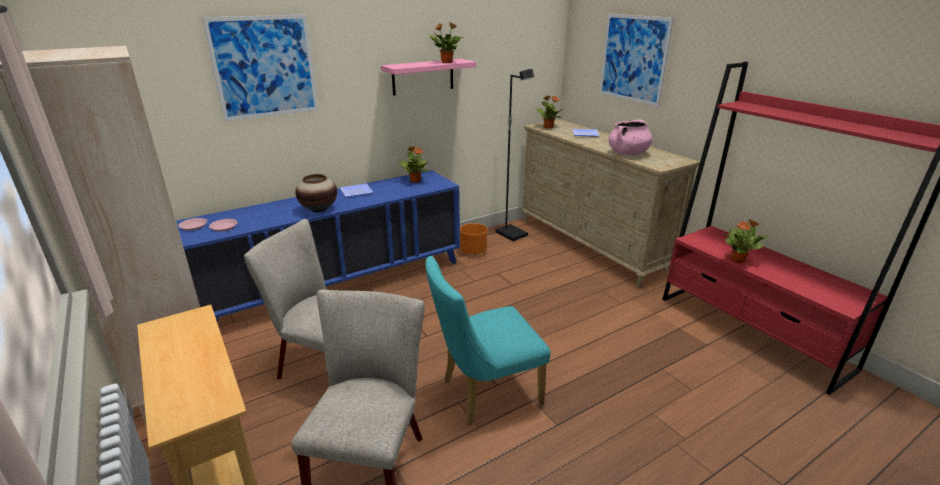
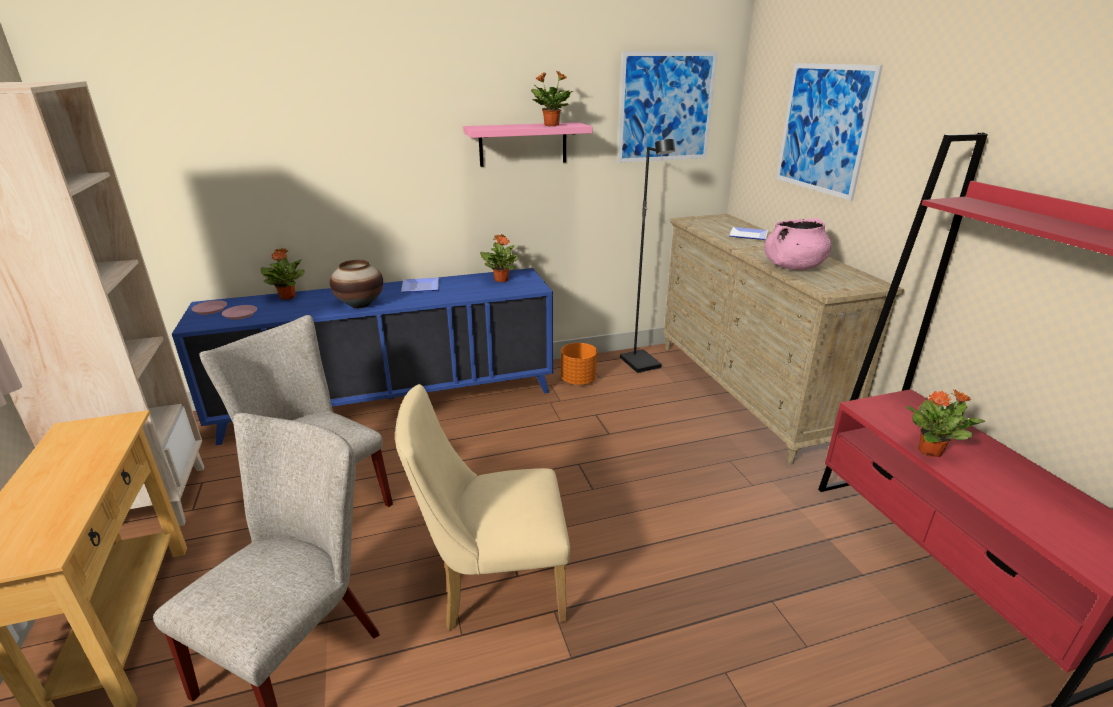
camera: 15 degrees right, 0 degrees up
picture [202,14,318,121] -> picture moved to [617,51,718,163]
turquoise chair [425,256,550,426] -> beige chair [395,384,570,630]
potted plant [536,96,563,128] -> potted plant moved to [260,248,305,300]

